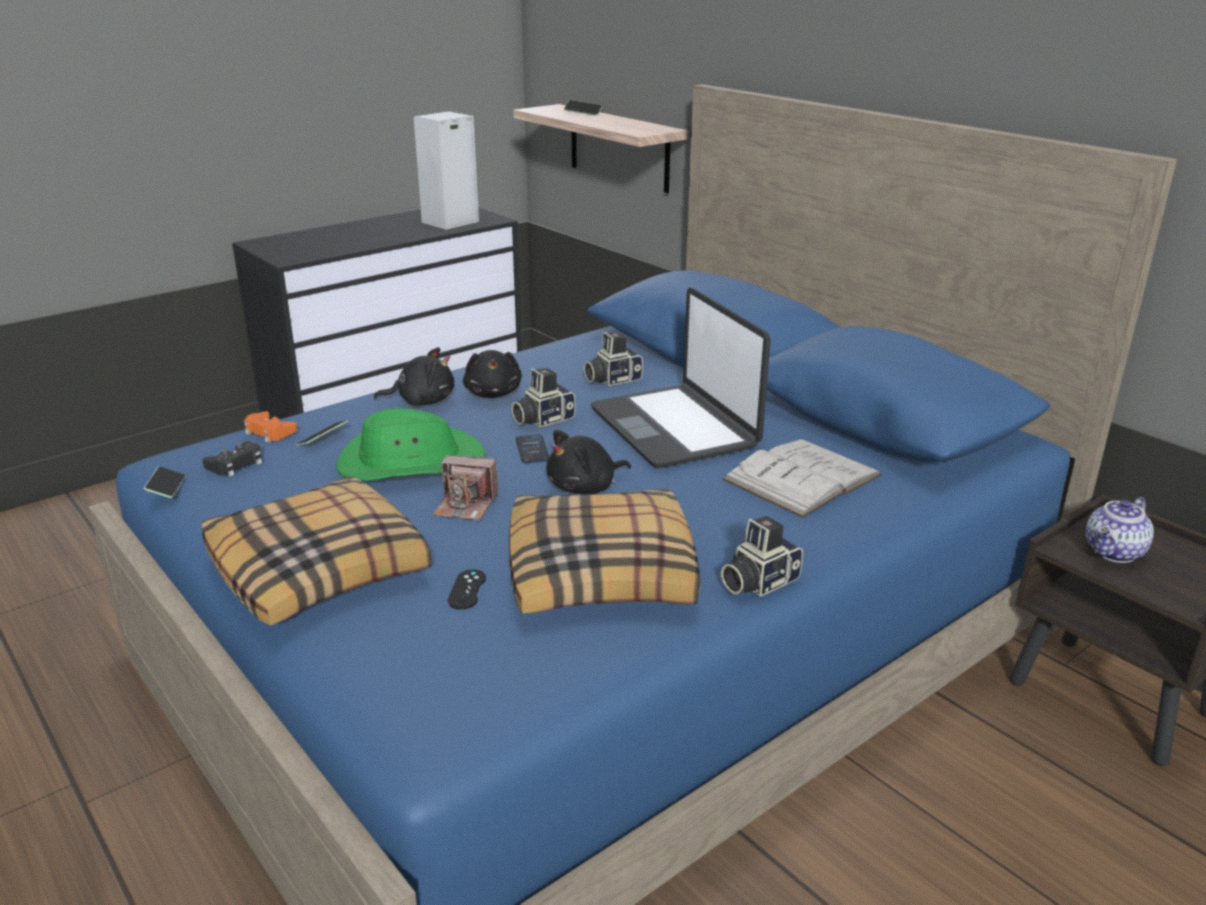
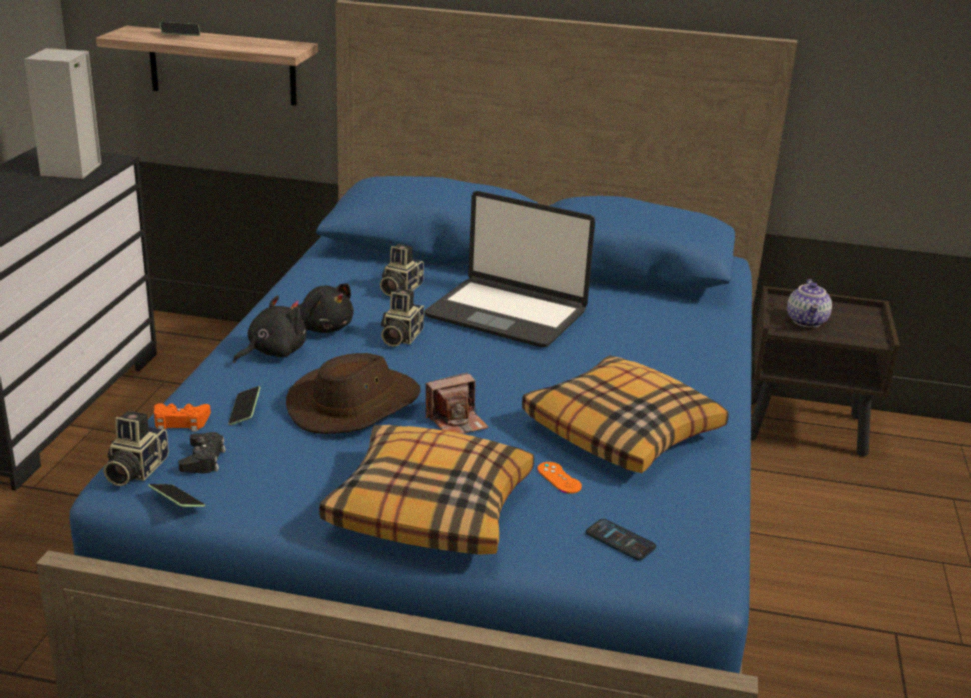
camera: 40 degrees left, 0 degrees up
green hat [336,408,486,481] -> brown hat [286,353,421,434]
black game controller [447,569,486,609] -> orange game controller [537,462,582,494]
phone [516,435,549,463] -> phone moved to [586,519,656,561]
black plush toy [546,430,631,494] -> none
camera [721,516,803,597] -> camera moved to [103,411,169,486]
white book [722,439,882,518] -> none

